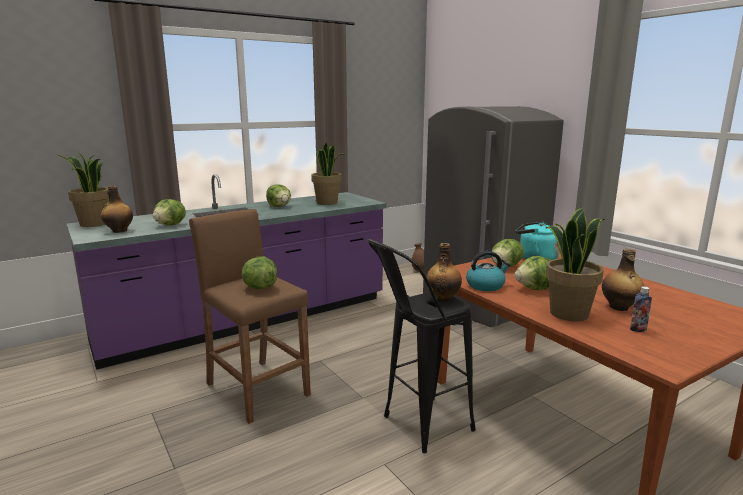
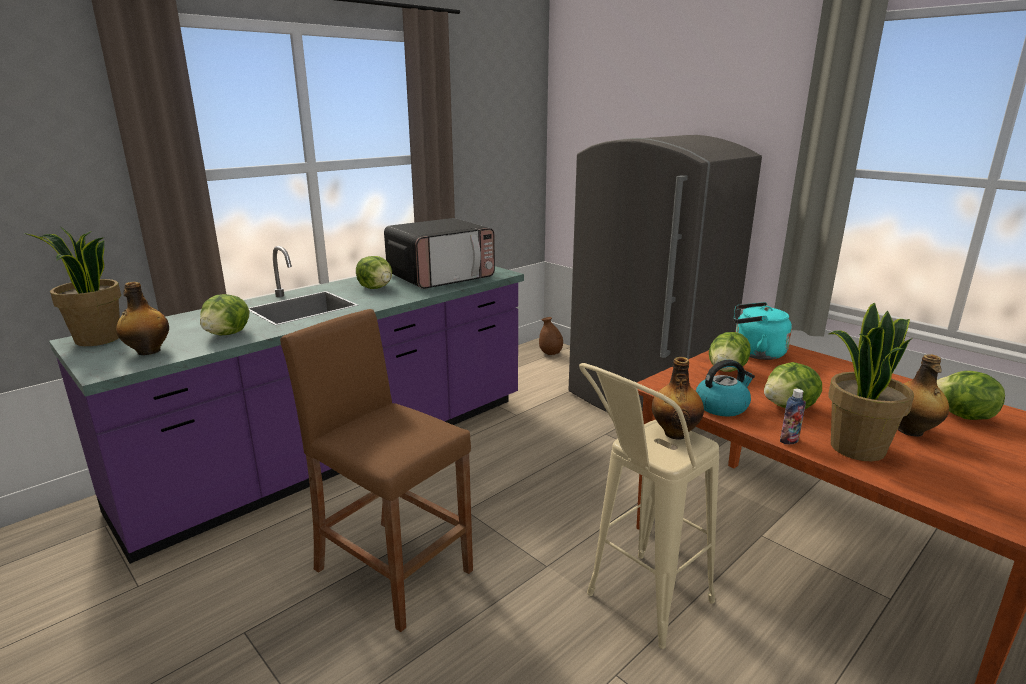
camera: 10 degrees left, 5 degrees up
lettuce [242,256,277,289] -> lettuce moved to [937,371,1005,420]
potted plant [311,143,345,205] -> microwave [384,218,495,289]
black stool [367,239,476,453] -> beige stool [579,363,719,649]
bottle [630,286,652,332] -> bottle moved to [780,389,806,444]

